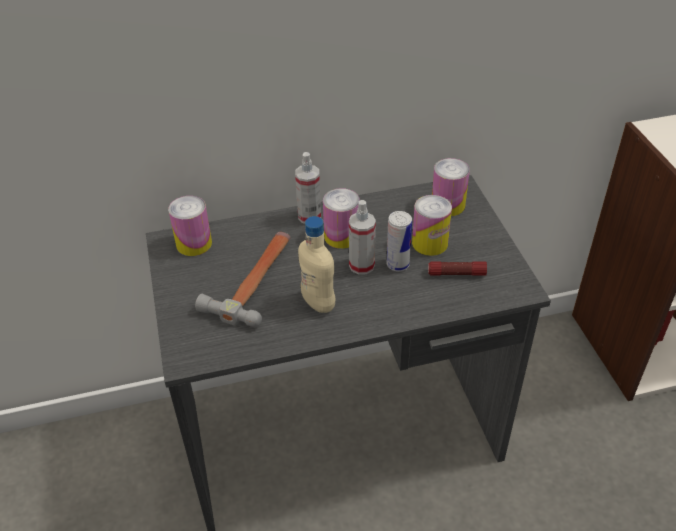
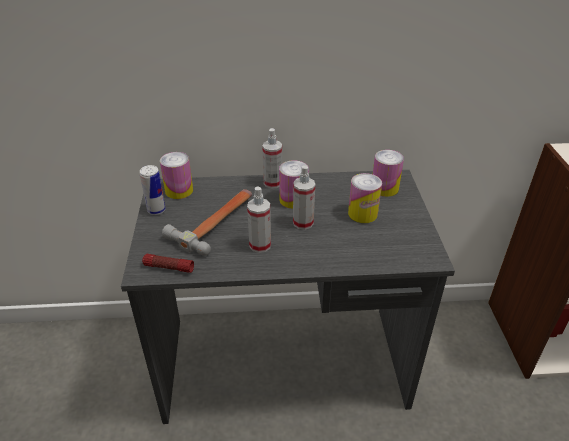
camera: 10 degrees right, 5 degrees down
beige bottle [298,216,335,313] -> spray bottle [247,186,271,253]
can [387,211,412,271] -> can moved to [140,165,166,215]
flashlight [428,262,487,276] -> flashlight moved to [142,254,194,273]

